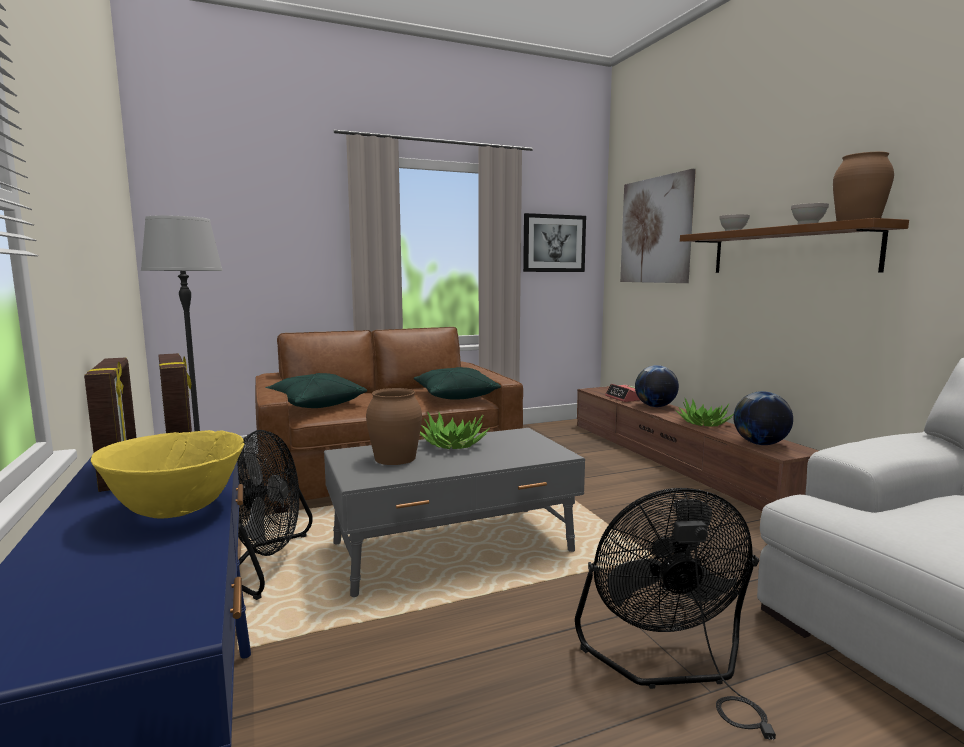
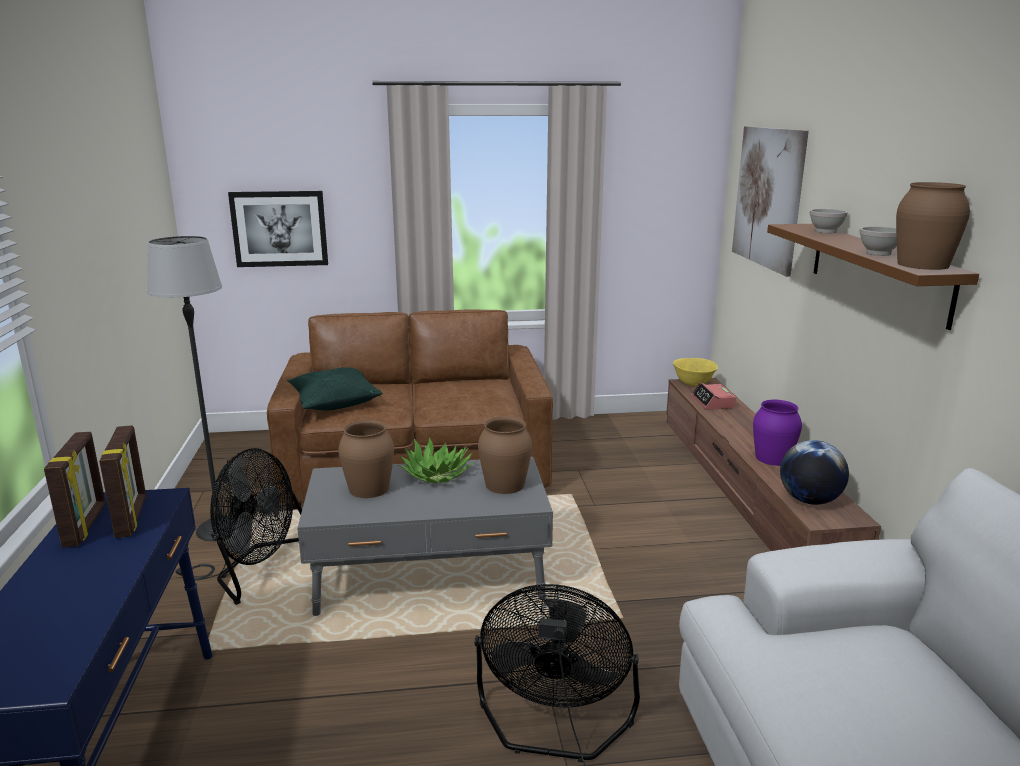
camera: 15 degrees right, 10 degrees up
yellow bowl [91,430,245,519] -> yellow bowl moved to [673,358,718,387]
green pillow [414,367,501,400] -> none
picture [523,213,586,272] -> picture moved to [228,191,328,267]
globe [635,365,679,407] -> none
potted plant [676,399,734,427] -> purple vase [753,400,802,466]
none -> brown vase [478,416,532,494]

